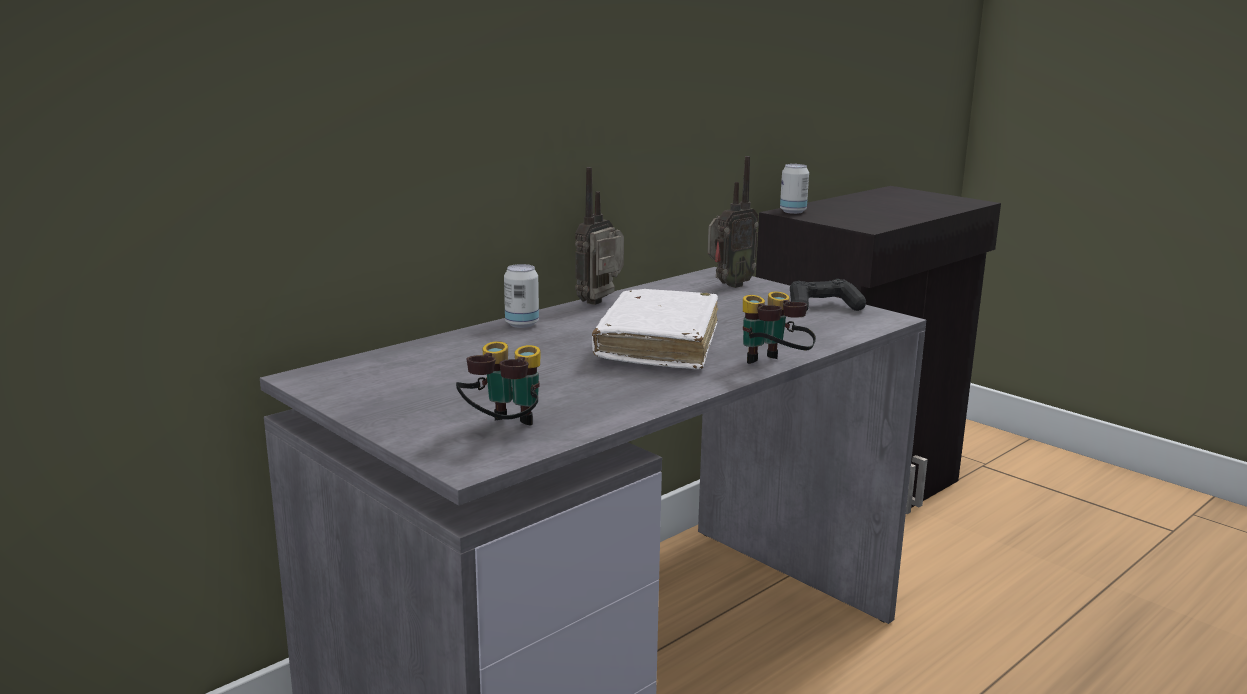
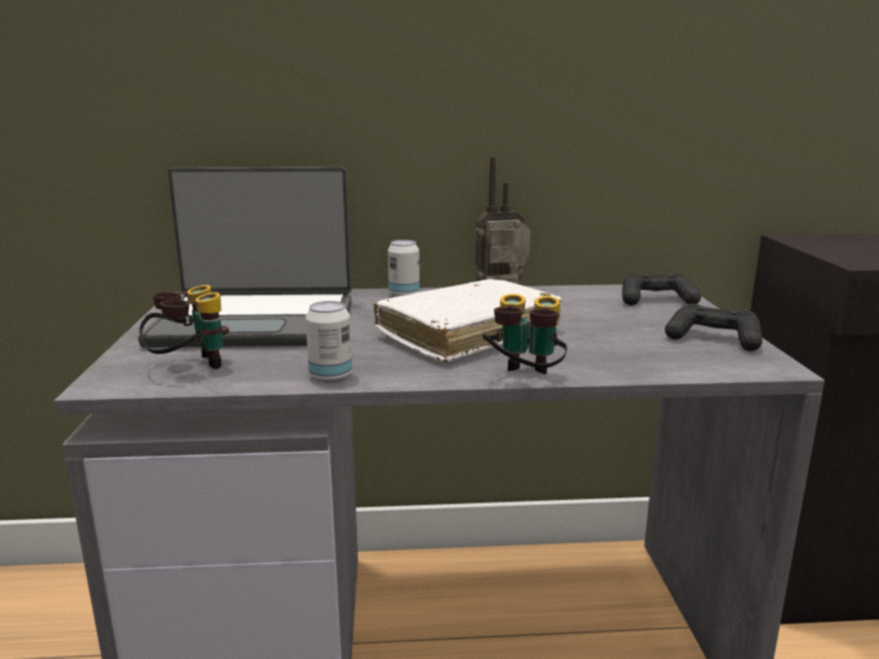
camera: 40 degrees right, 0 degrees up
radio [707,156,758,288] -> black game controller [622,273,701,305]
can [780,164,809,214] -> can moved to [306,301,352,383]
none -> laptop [138,167,352,348]

